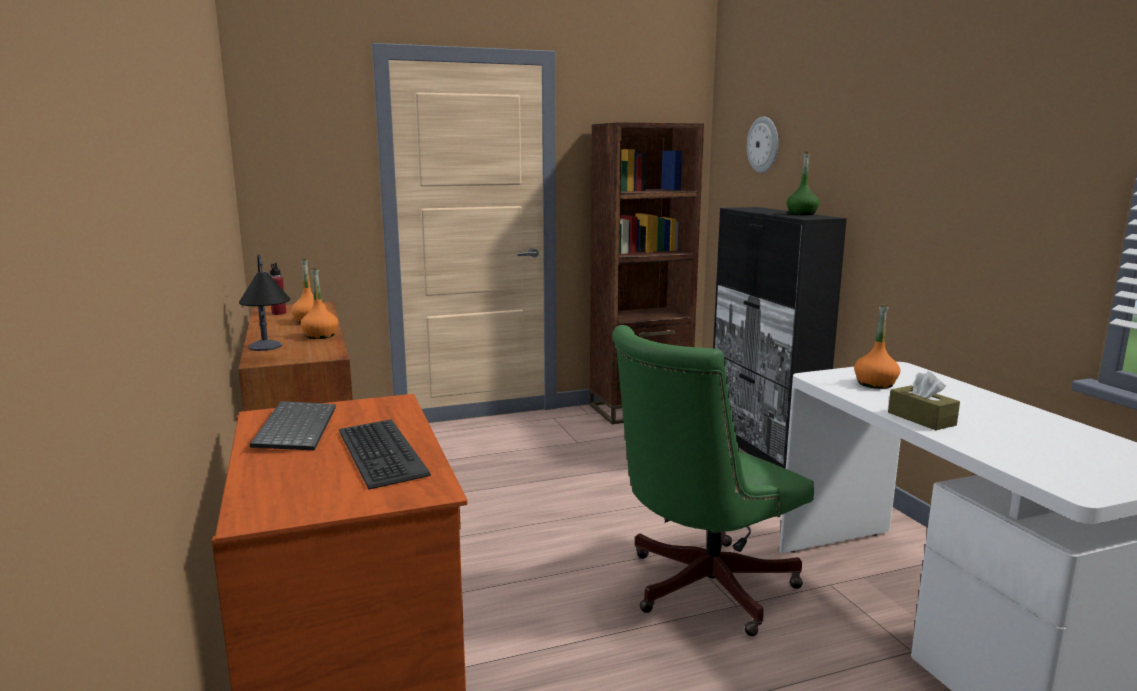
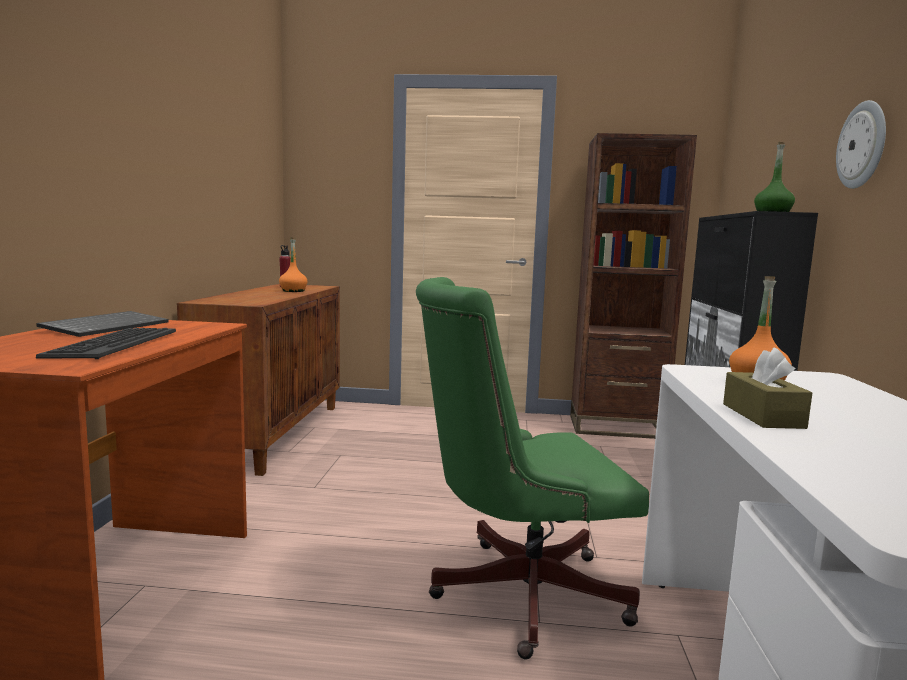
camera: 25 degrees right, 5 degrees down
table lamp [239,254,290,351] -> none
orange bottle [300,268,338,339] -> none
wall clock [747,117,778,173] -> wall clock moved to [836,100,886,189]

